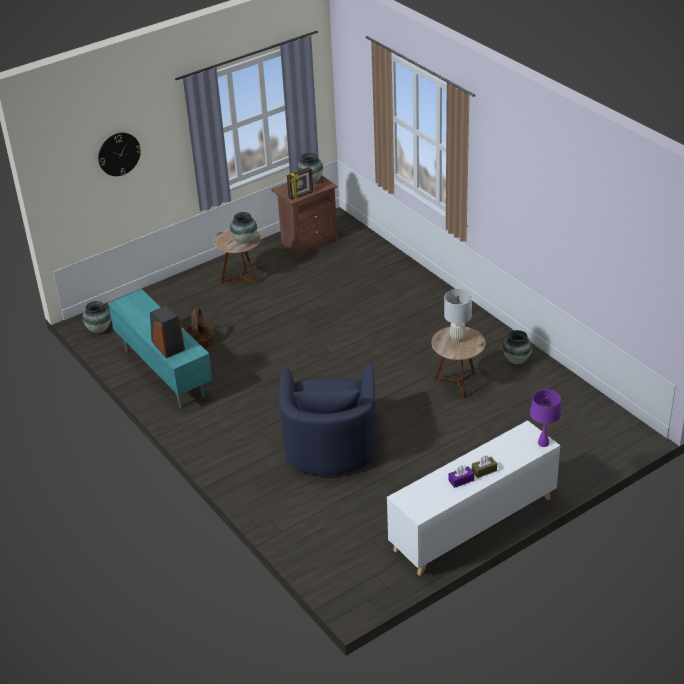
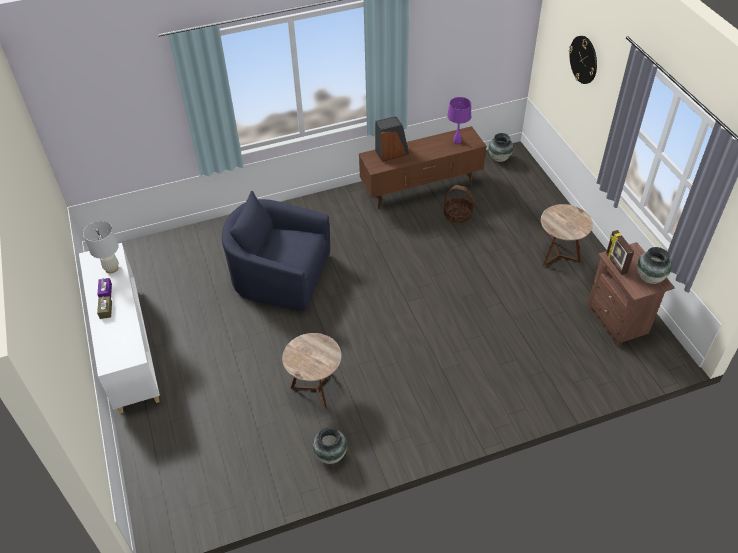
camera: 105 degrees right, 10 degrees up
turquoise tv stand [107,289,212,408] -> brown tv stand [359,126,487,209]
vase [230,212,257,244] -> none
white table lamp [444,289,472,343] -> white table lamp moved to [83,221,119,273]
purple table lamp [530,390,561,447] -> purple table lamp moved to [447,97,471,144]

